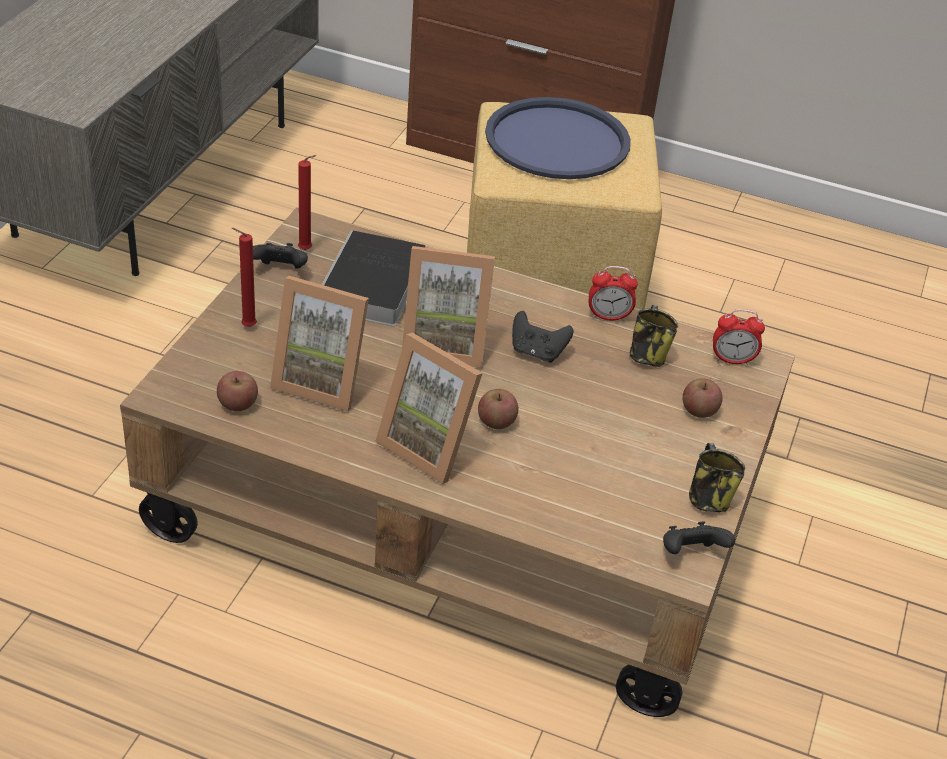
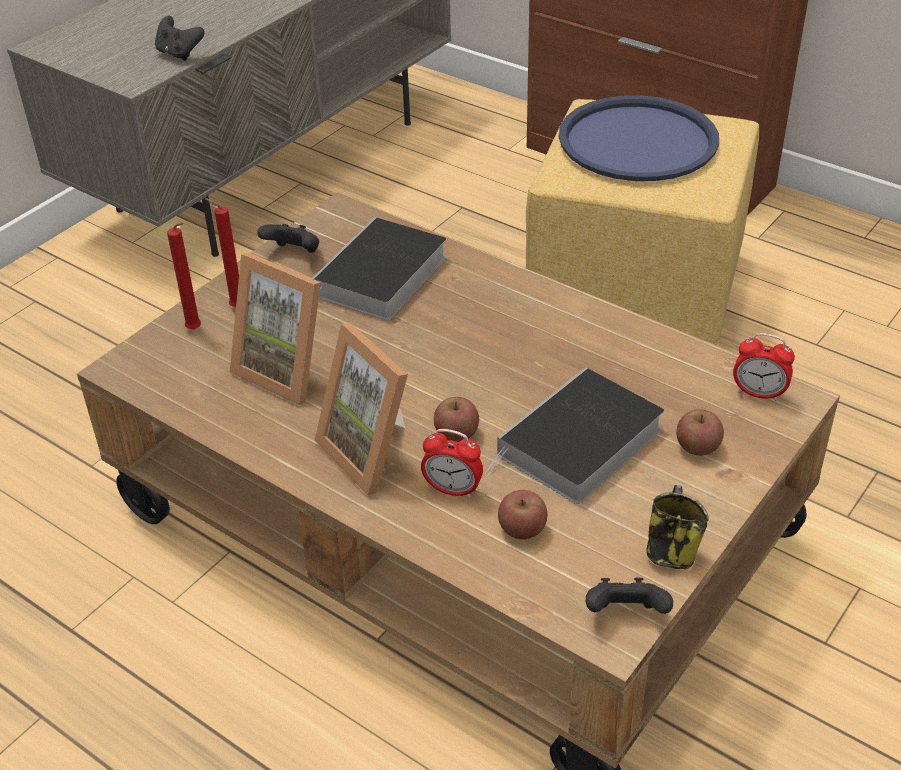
camera: 20 degrees right, 0 degrees up
apple [217,371,258,411] -> apple moved to [498,490,548,539]
red candle [298,155,317,250] -> red candle moved to [167,223,201,329]
picture frame [402,246,495,368] -> none
black game controller [512,311,573,363] -> black game controller moved to [155,16,205,61]
alarm clock [589,266,638,321] -> alarm clock moved to [421,429,483,498]
mug [630,305,678,367] -> none
none -> book [485,368,664,504]

